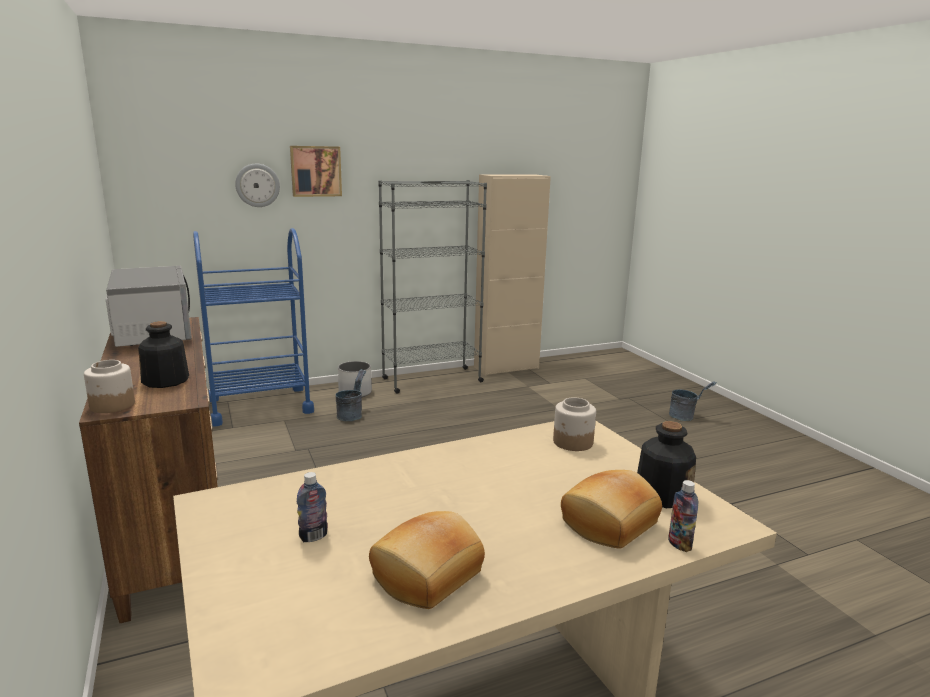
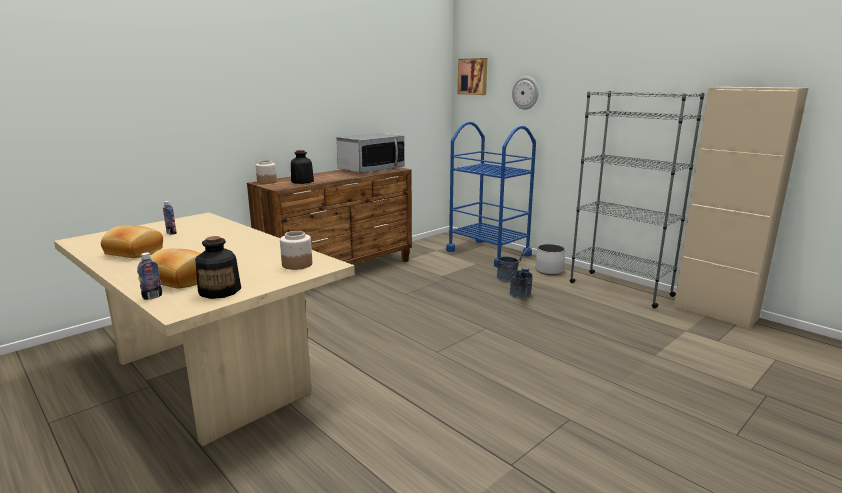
camera: 70 degrees right, 0 degrees up
picture [290,146,342,197] -> picture moved to [458,58,487,95]
grey bucket [669,381,717,421] -> grey bucket moved to [509,267,533,298]

